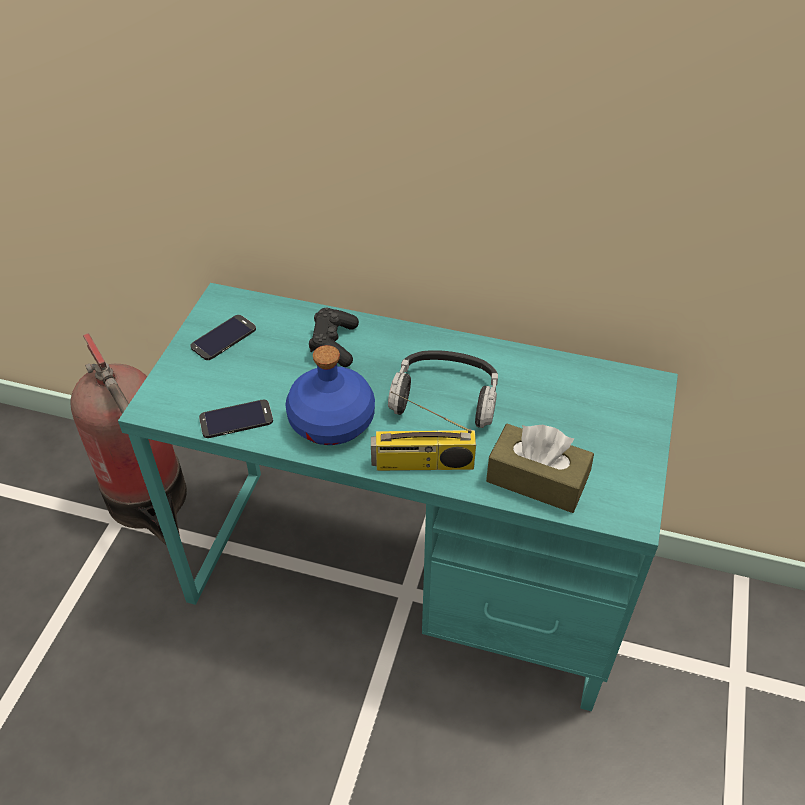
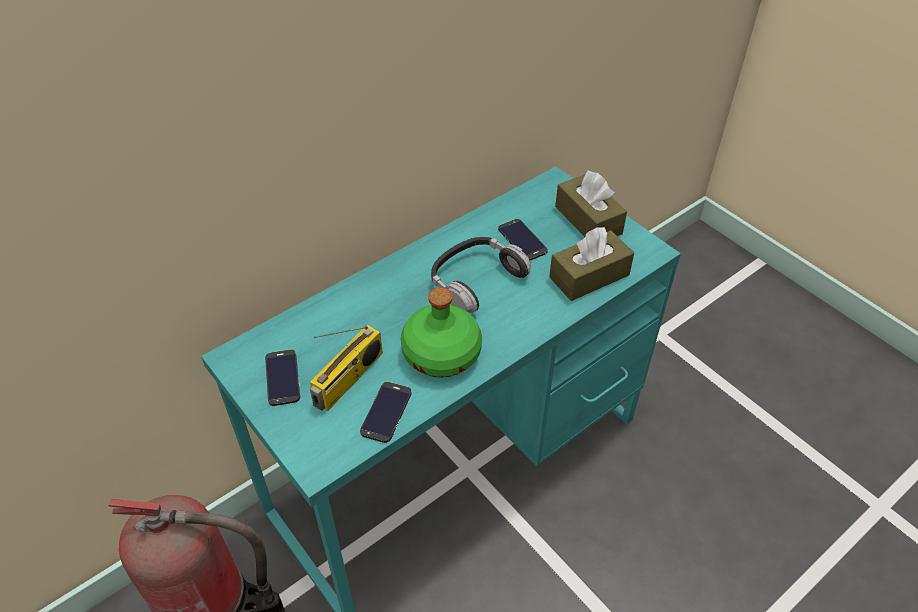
camera: 55 degrees left, 0 degrees up
blue bottle [286,345,375,445] -> green bottle [401,287,482,377]
black game controller [309,307,359,367] -> none
radio [371,391,476,471] -> radio moved to [310,325,383,411]
none -> phone [498,219,548,260]
none -> brown tissue box [555,171,627,237]

